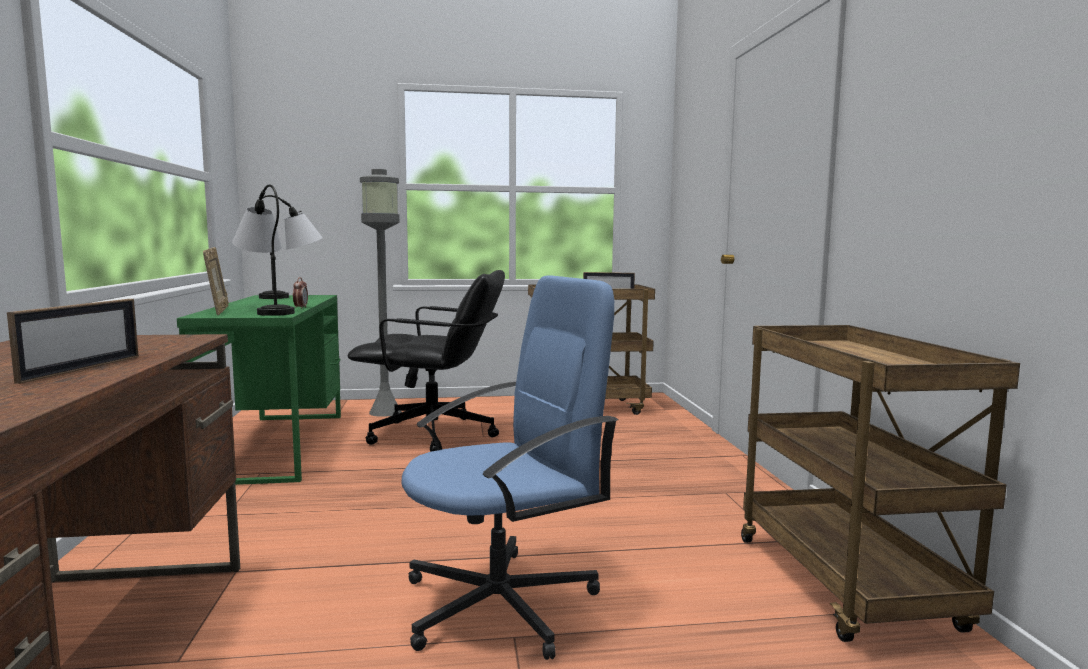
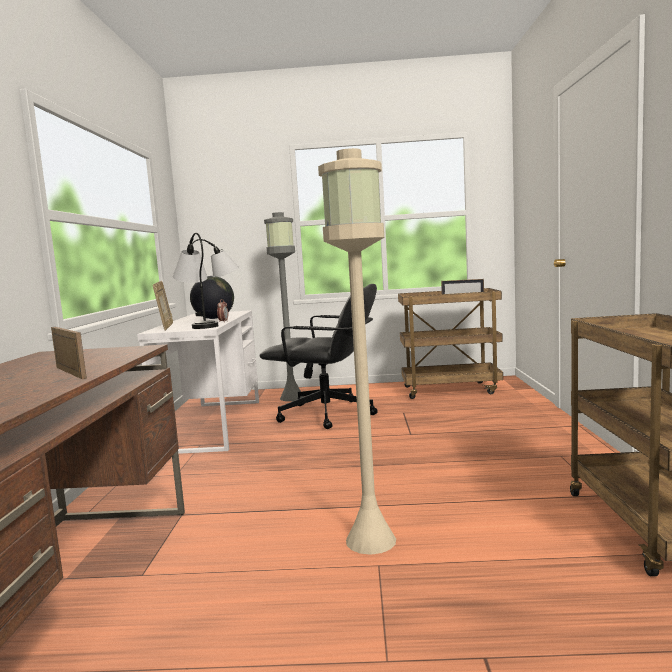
camera: 10 degrees right, 0 degrees up
picture frame [7,299,139,384] -> picture frame turned 60 degrees counterclockwise [51,327,87,379]
green desk [177,295,341,485] -> white desk [137,310,259,454]
blue office chair [401,275,618,660] -> beige floor lamp [318,148,396,555]
none -> globe [190,276,234,319]

